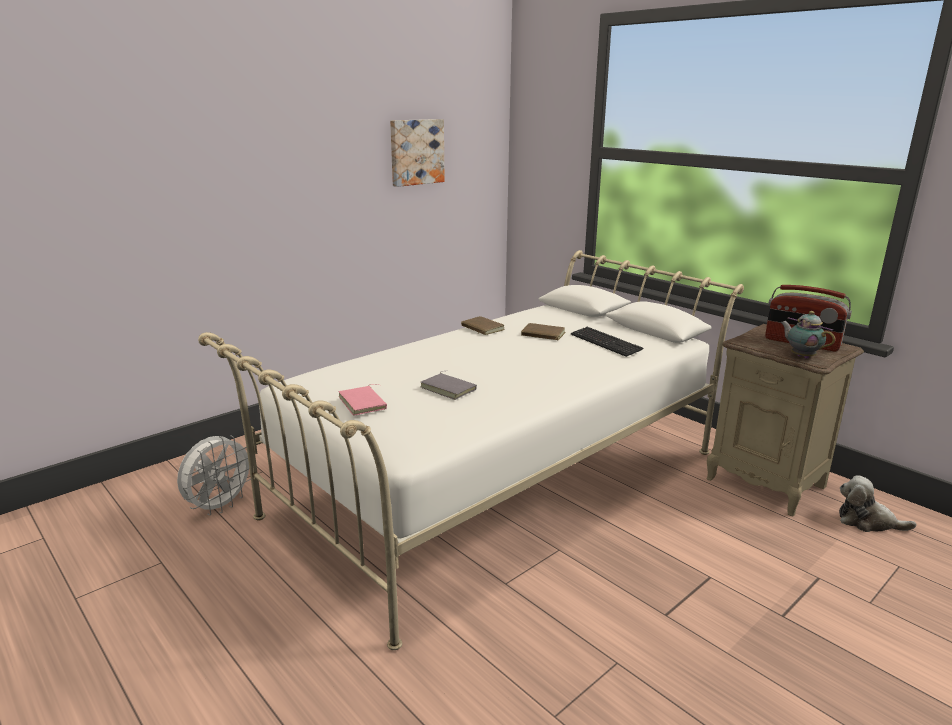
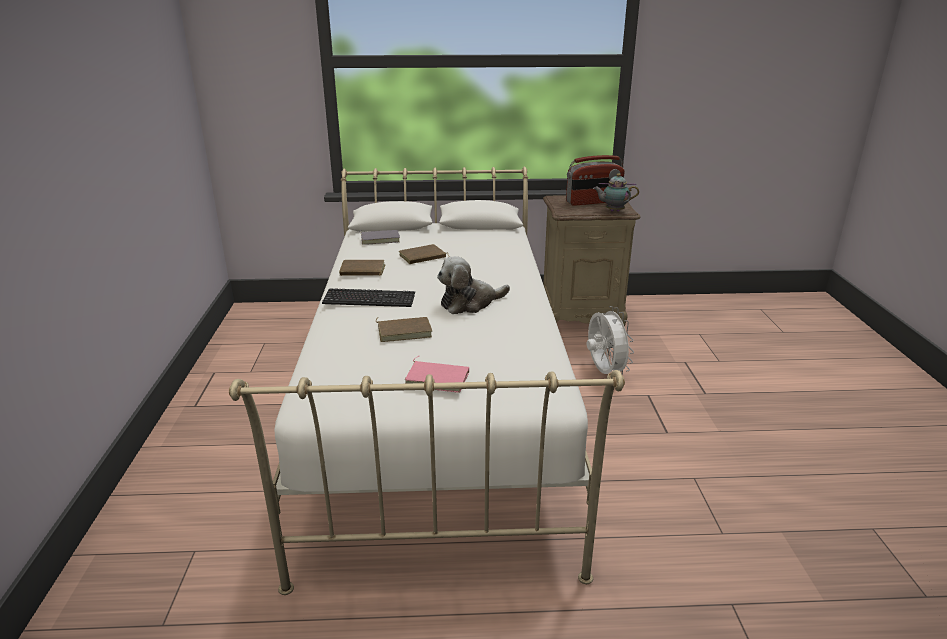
camera: 50 degrees left, 5 degrees up
white fan [177,435,251,515] -> white fan moved to [587,306,634,374]
picture [390,119,445,187] -> none
grey book [420,371,477,400] -> grey book moved to [359,230,400,245]
keyboard [571,327,643,357] -> keyboard moved to [322,288,415,307]
plush toy [839,475,916,532] -> plush toy moved to [437,256,510,314]
none -> brown book [376,317,432,342]

